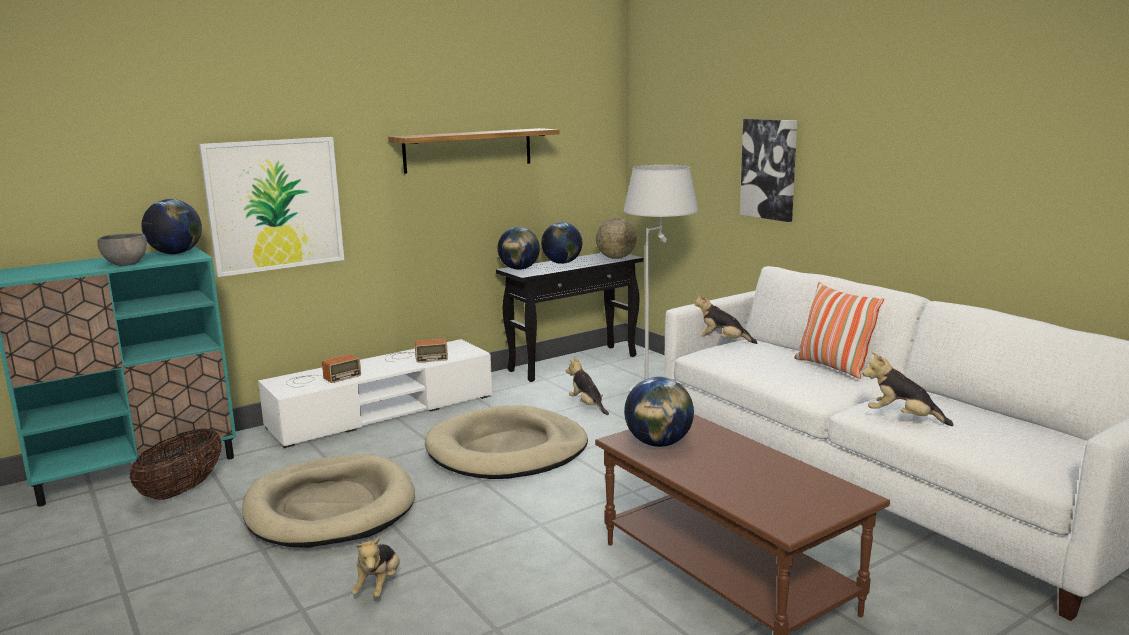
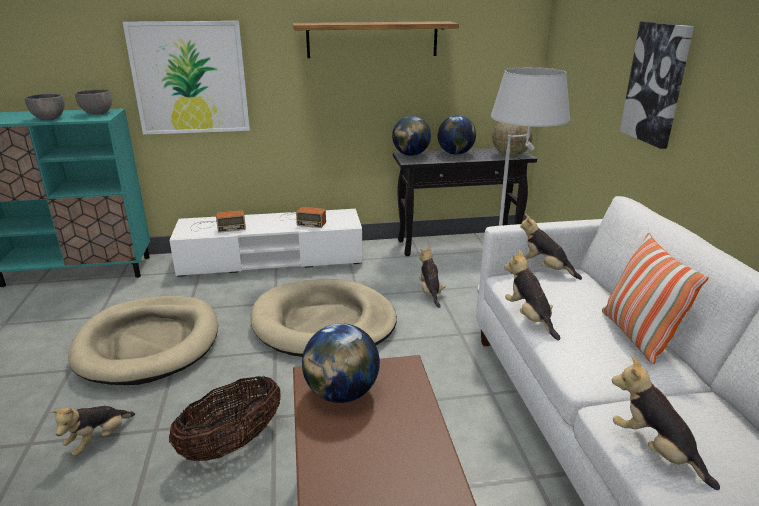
camera: 25 degrees right, 10 degrees up
basket [129,429,222,500] -> basket moved to [169,376,281,461]
globe [142,199,202,254] -> grey bowl [75,89,112,115]
none -> plush toy [504,250,560,340]

